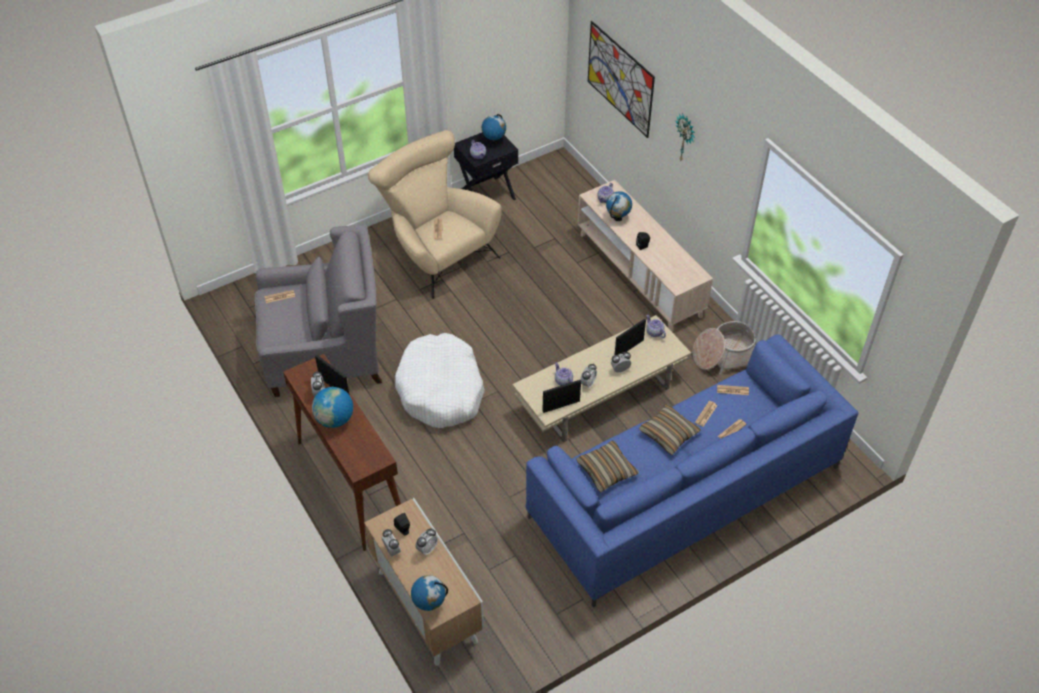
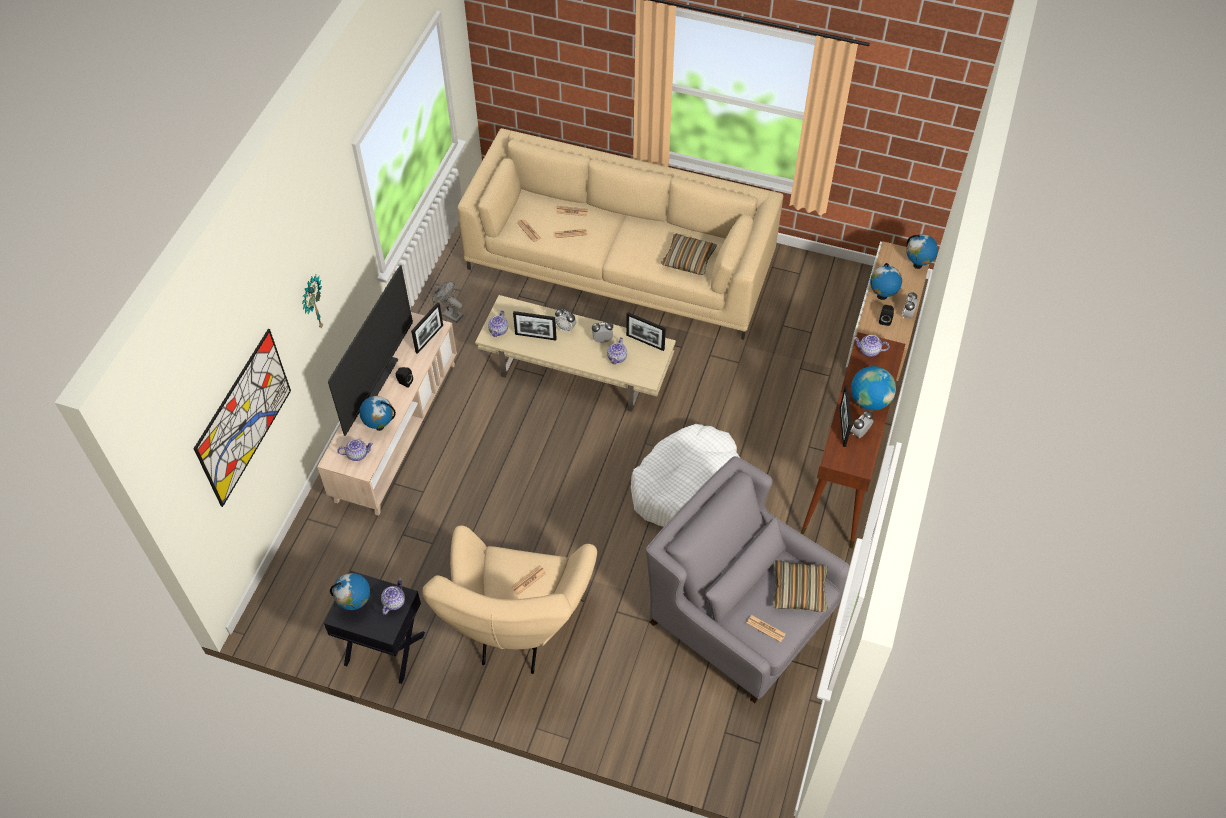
camera: 130 degrees left, 5 degrees up
alarm clock [415,528,438,556] -> globe [870,263,902,300]
blue sofa [525,334,858,607] -> beige sofa [458,128,783,340]
pillow [638,404,701,455] -> pillow moved to [772,560,828,612]
basket [692,321,756,375] -> grey fan [432,281,464,323]
none -> television [328,265,413,436]
none -> picture frame [411,302,443,354]
none -> teapot [854,335,889,357]

